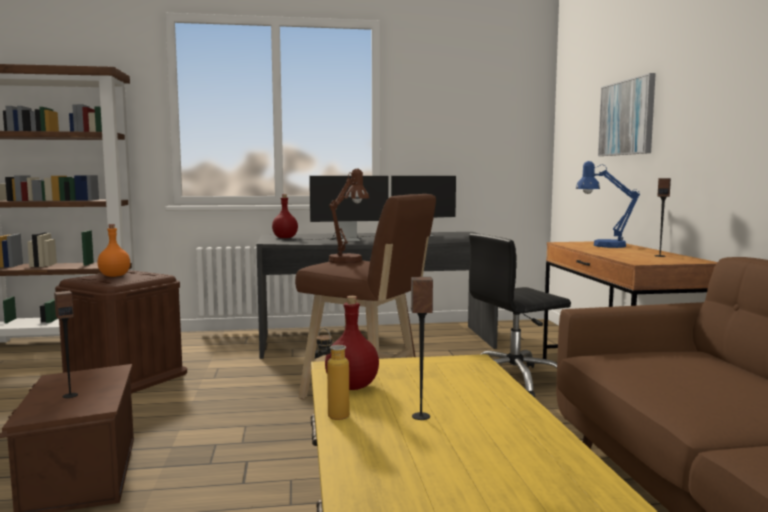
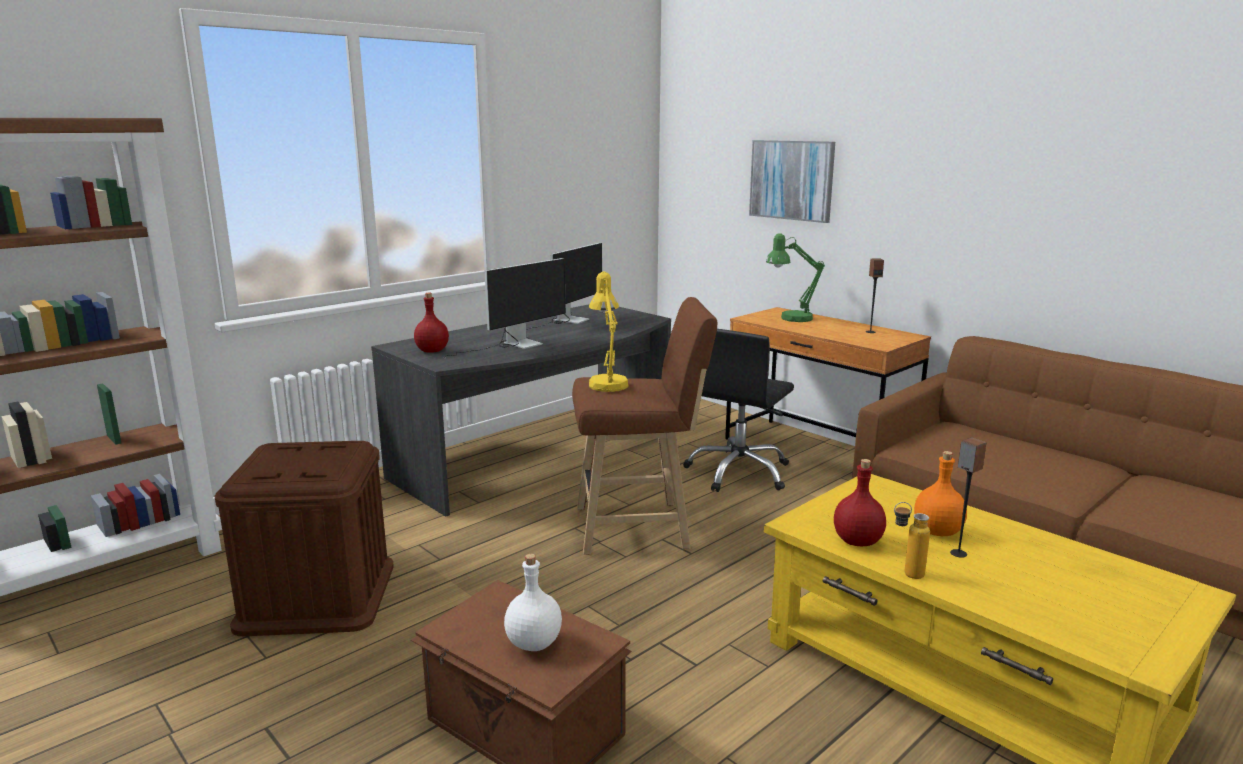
camera: 35 degrees left, 10 degrees up
speaker [54,291,78,398] -> white bottle [504,554,562,651]
orange bottle [97,224,130,277] -> orange bottle moved to [914,451,967,536]
brown table lamp [329,169,369,264] -> yellow table lamp [589,271,628,392]
blue table lamp [576,161,640,248] -> green table lamp [766,233,825,322]

